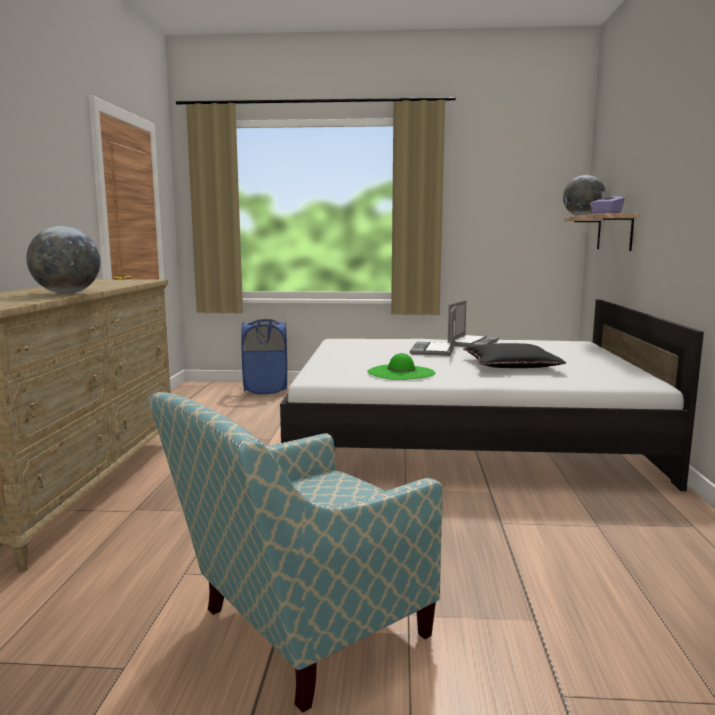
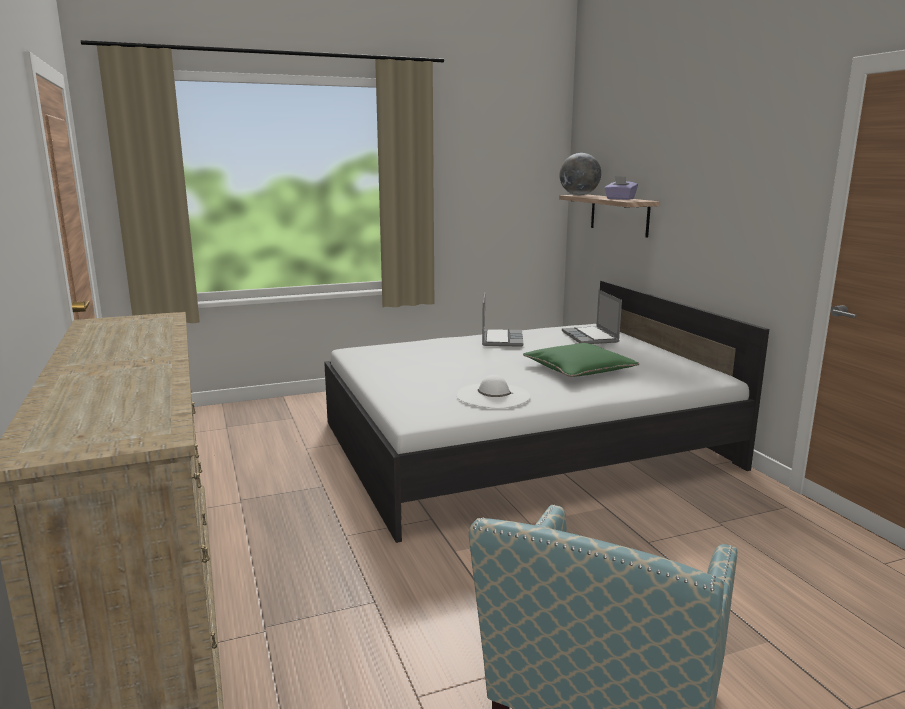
camera: 25 degrees left, 5 degrees up
globe [26,226,100,294] -> none
blue laundry basket [241,319,287,394] -> none
green hat [367,353,435,380] -> white hat [457,375,531,409]
laptop [410,305,456,356] -> laptop moved to [562,290,622,344]
black pillow [463,343,566,368] -> green pillow [523,343,639,377]

